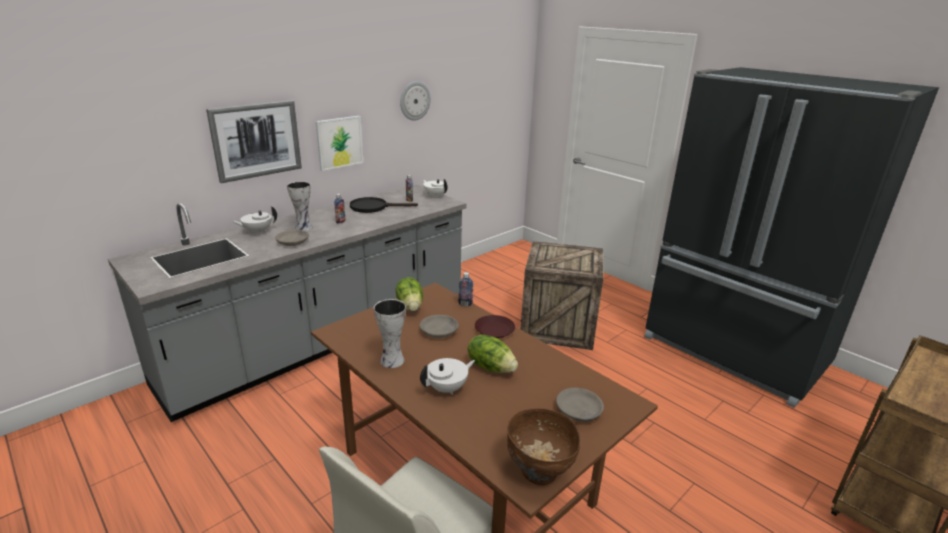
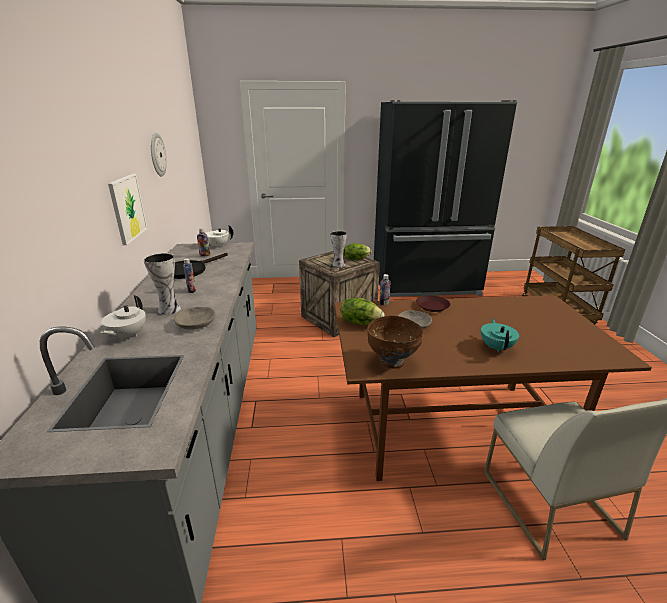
camera: 50 degrees left, 0 degrees up
picture [206,100,302,183] -> none
vase [374,299,406,368] -> vase moved to [330,231,347,267]
white teapot [420,358,475,395] -> turquoise teapot [481,318,519,353]
lettuce [468,334,518,373] -> lettuce moved to [343,243,371,260]
brown bowl [507,408,580,485] -> brown bowl moved to [367,315,423,369]
grey bowl [556,388,604,422] -> none

